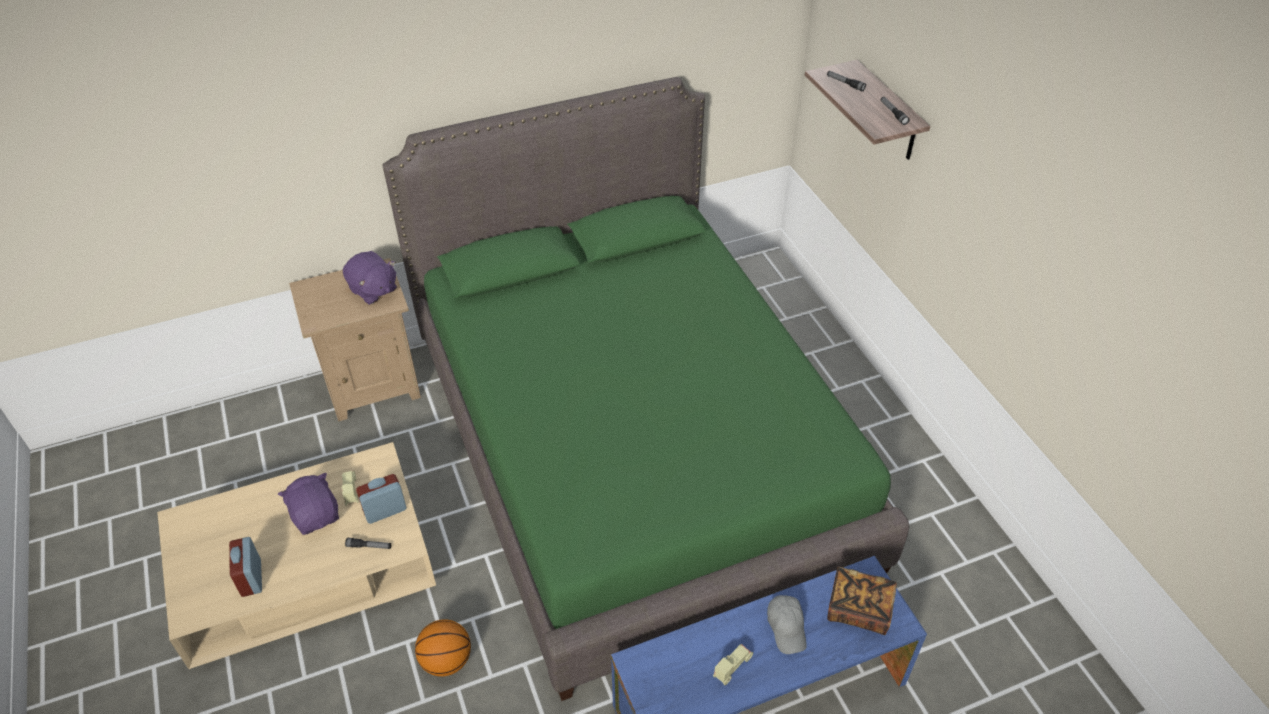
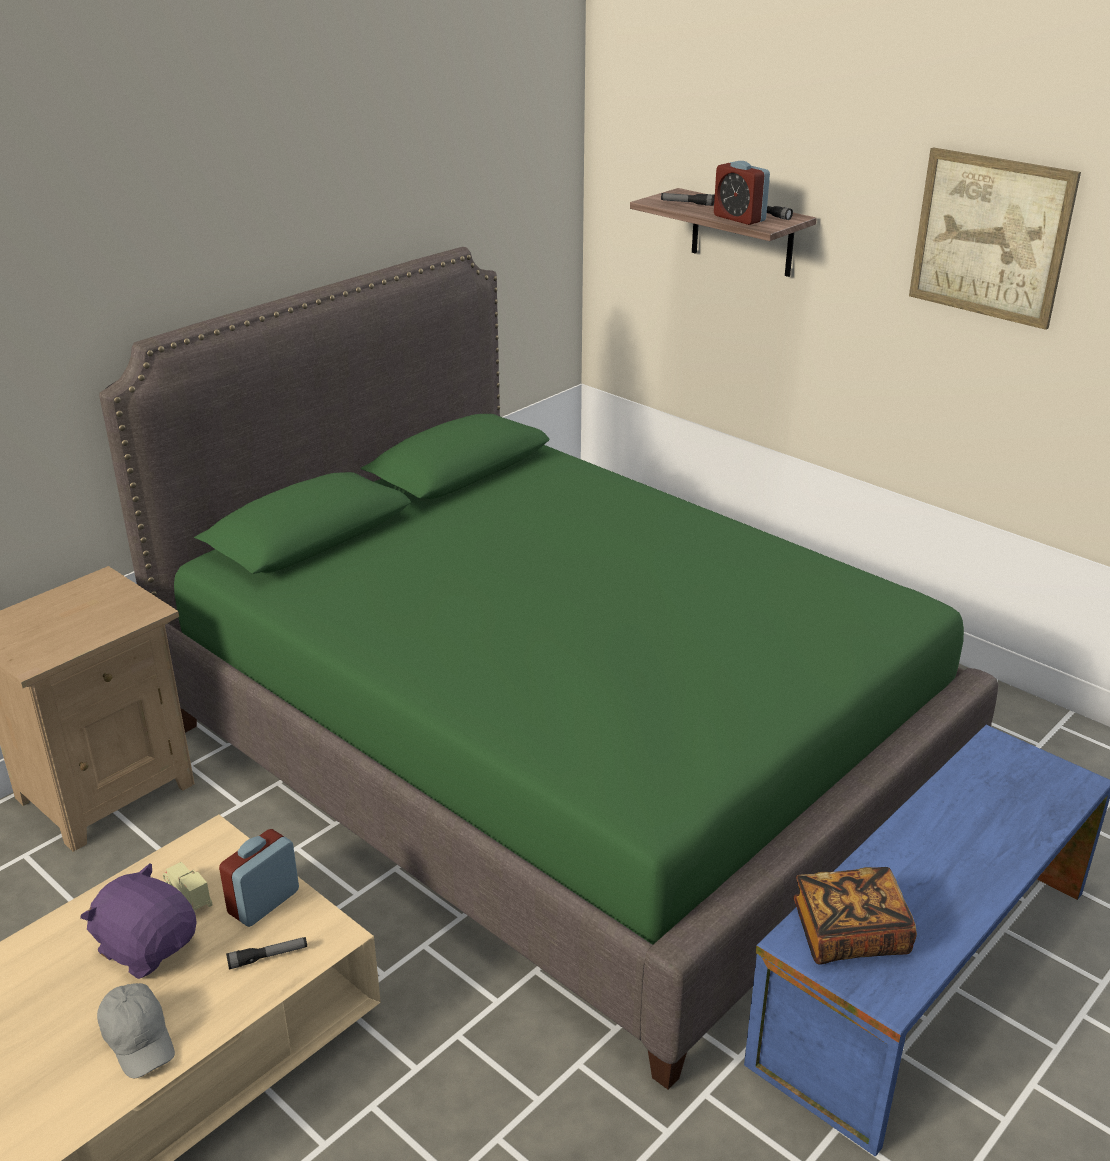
camera: 25 degrees left, 15 degrees down
alarm clock [229,537,262,597] -> alarm clock moved to [714,161,770,225]
purple plush toy [343,251,397,305] -> none
basketball [415,619,471,677] -> none
beige toy car [713,644,753,685] -> none
grey cap [767,595,807,654] -> grey cap moved to [97,983,175,1079]
book [827,567,897,635] -> book moved to [793,867,917,965]
none -> picture [909,147,1081,330]

